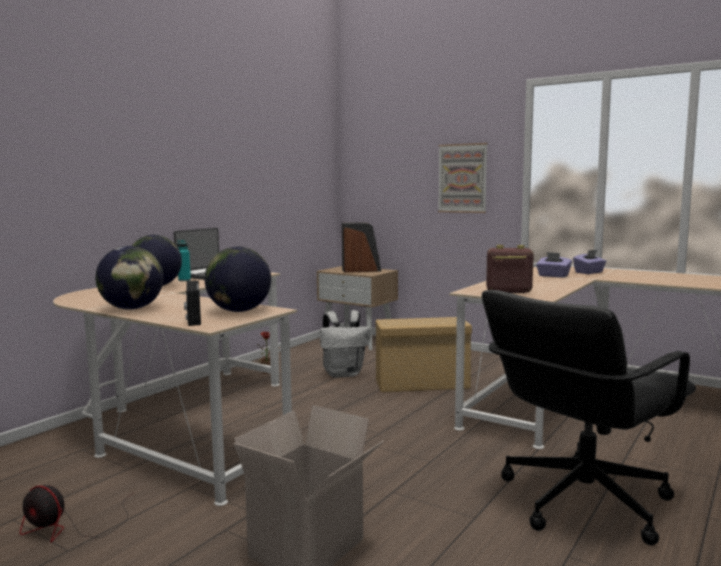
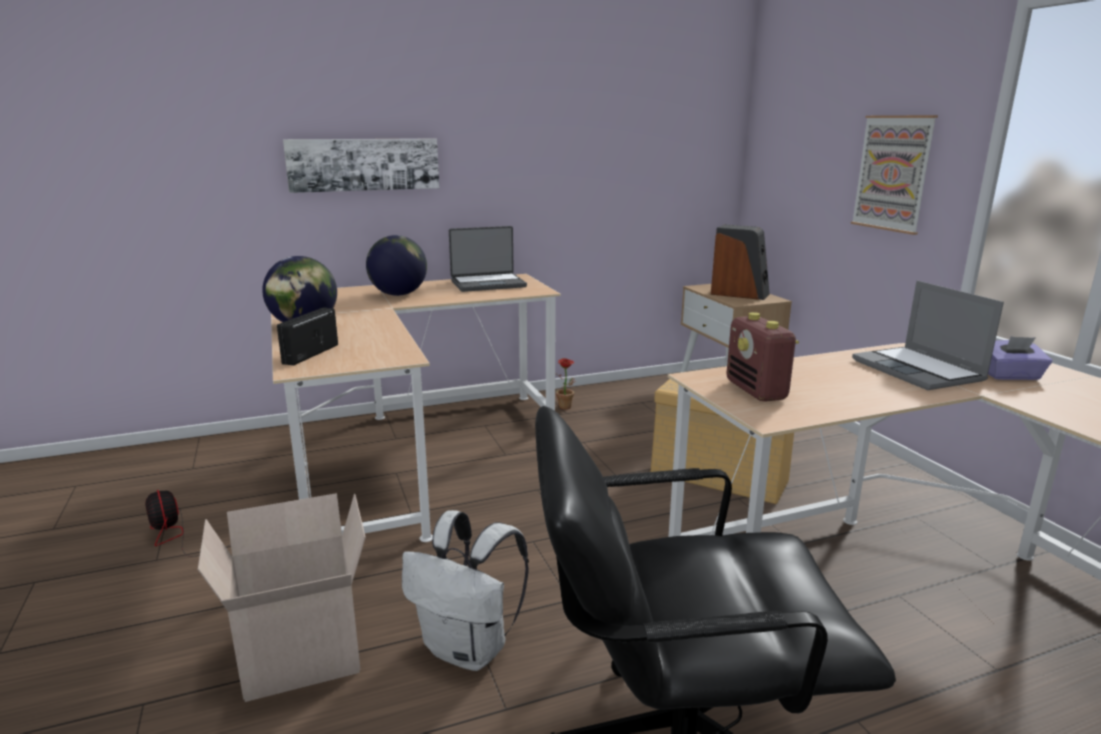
camera: 35 degrees right, 10 degrees up
turquoise bottle [177,240,191,281] -> none
globe [205,247,271,312] -> none
white backpack [320,310,371,378] -> white backpack moved to [402,510,529,671]
radio [486,245,534,293] -> radio turned 150 degrees counterclockwise [726,312,799,402]
purple tissue box [536,252,572,278] -> laptop [852,281,1004,390]
none -> picture [283,139,439,193]

